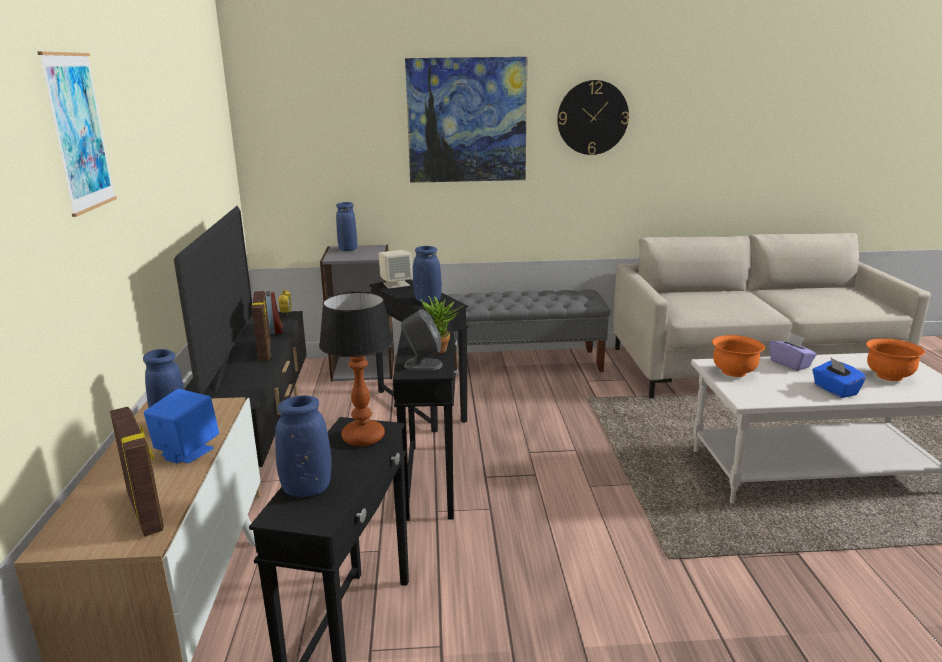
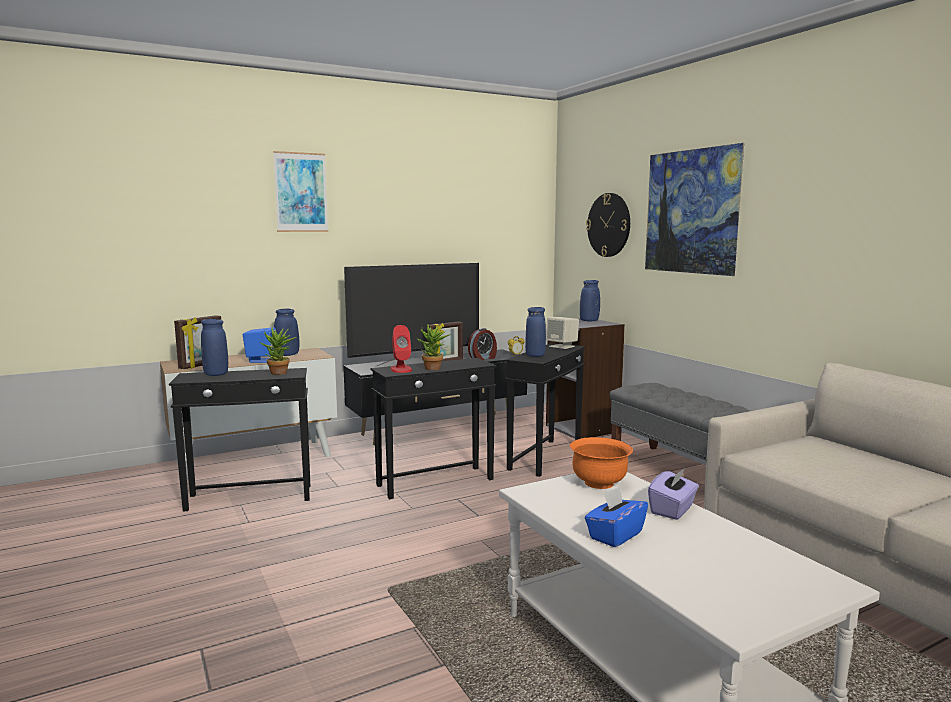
camera: 65 degrees right, 10 degrees down
table lamp [319,292,393,446] -> potted plant [260,328,297,375]
grey speaker [401,309,443,371] -> red speaker [390,325,412,373]
wall clock [557,80,629,155] -> wall clock moved to [586,193,630,257]
orange bowl [866,338,925,381] -> none

